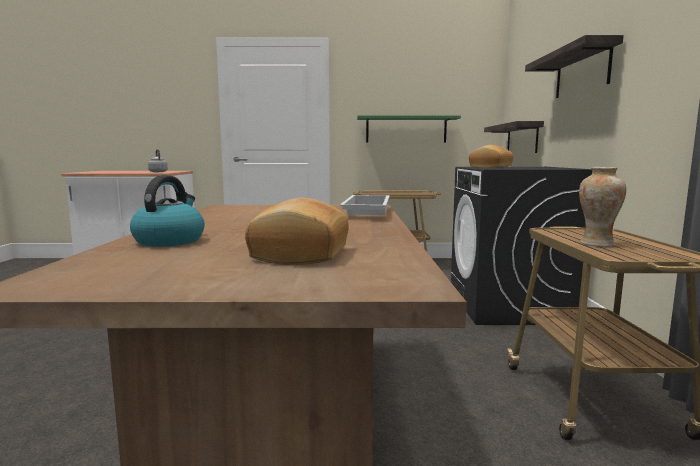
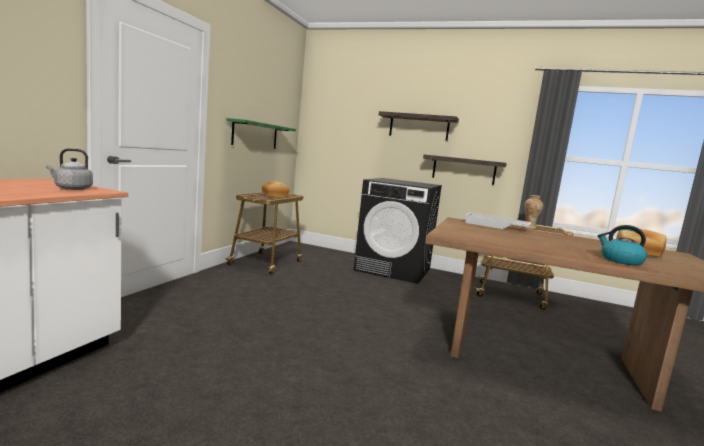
camera: 70 degrees left, 0 degrees up
bread [469,145,513,168] -> bread moved to [262,181,289,197]
shelf [484,121,544,153] -> shelf moved to [423,155,507,185]

